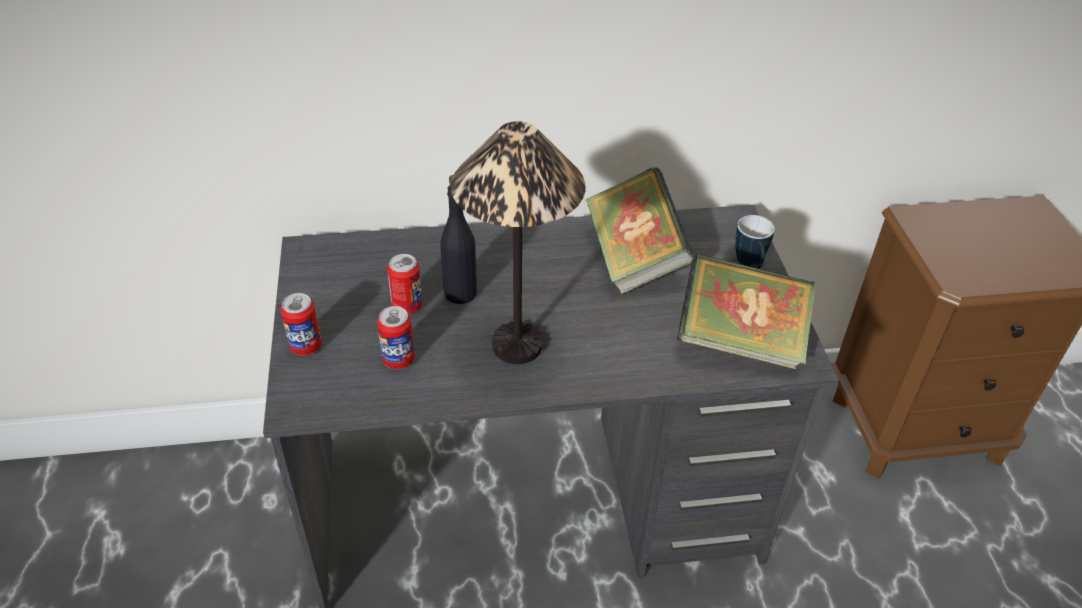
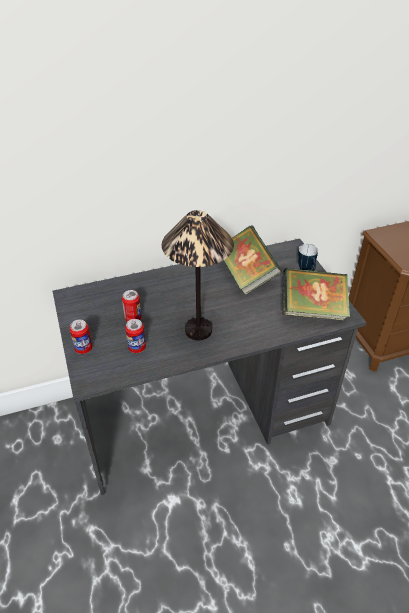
camera: 10 degrees left, 0 degrees up
black bottle [440,175,477,304] -> none

